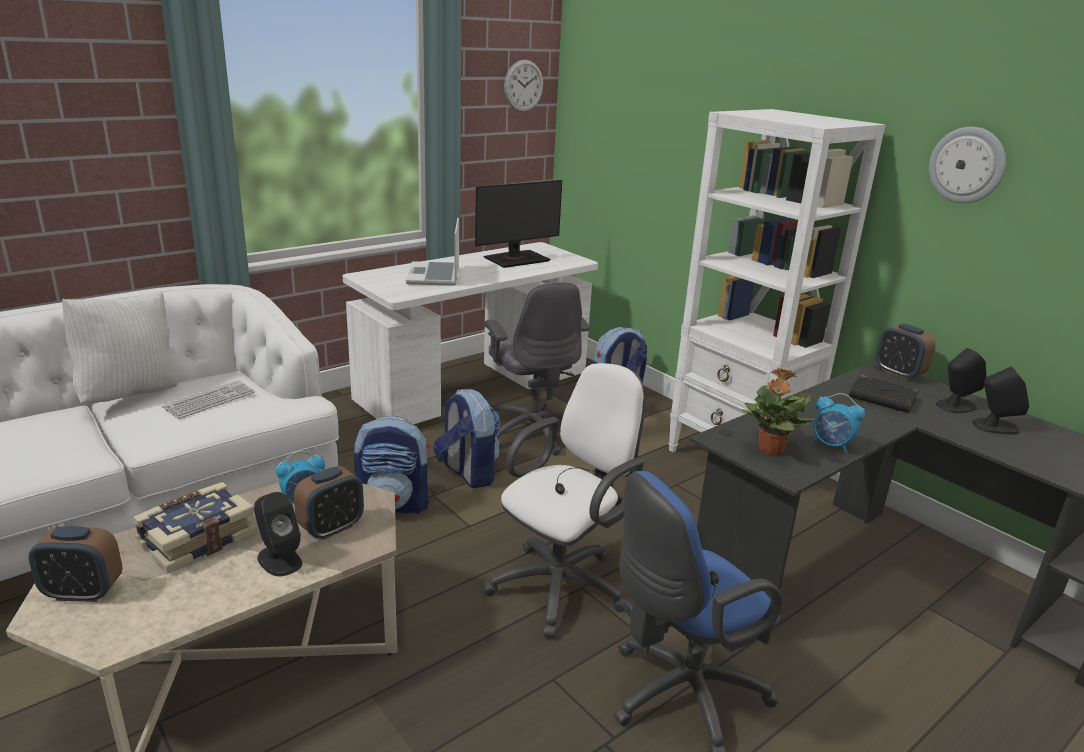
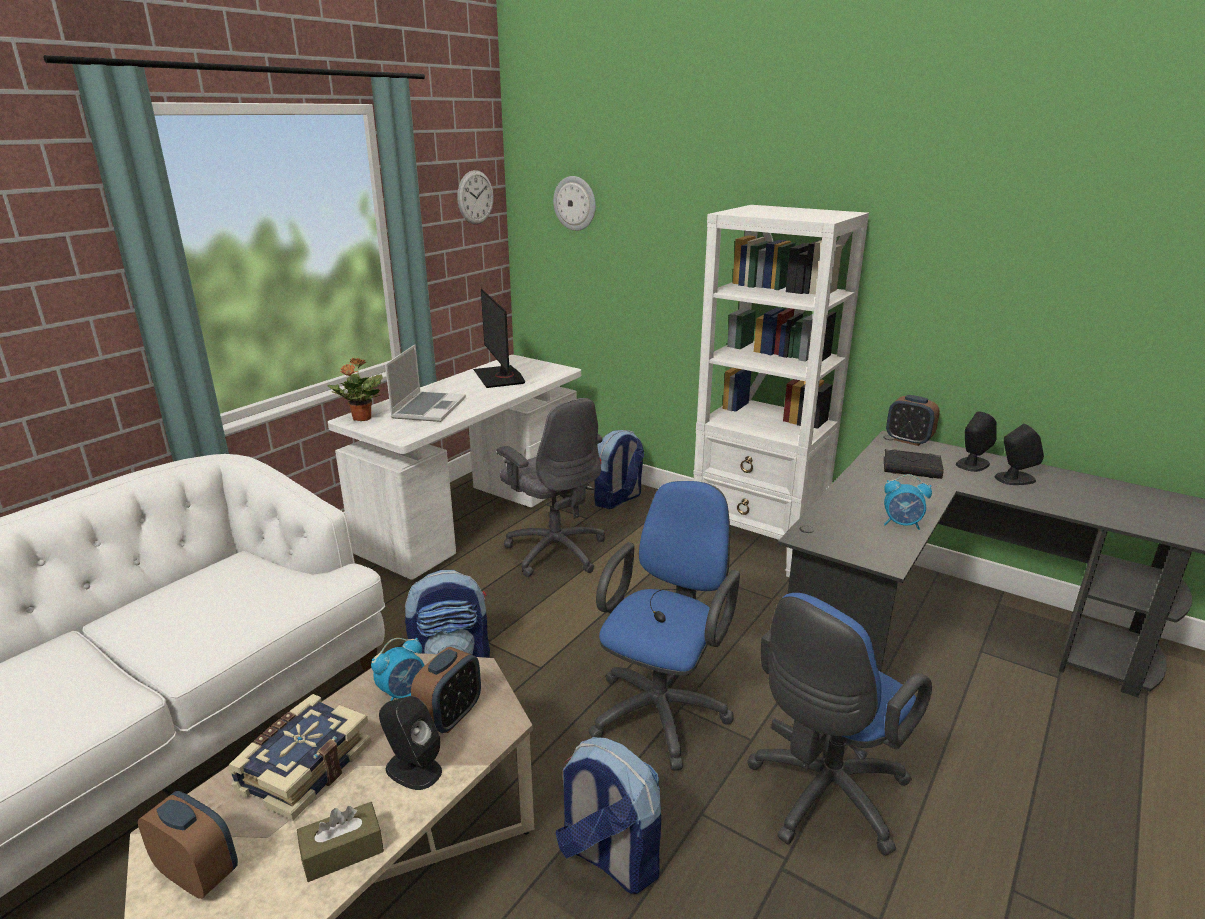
camera: 15 degrees left, 0 degrees up
alarm clock [28,526,122,602] -> alarm clock turned 135 degrees counterclockwise [138,791,238,899]
white pillow [62,291,178,404] -> none
keyboard [162,380,255,419] -> none
laptop [406,218,459,286] -> laptop turned 150 degrees counterclockwise [385,345,466,422]
backpack [433,389,500,488] -> backpack moved to [556,737,661,894]
monitor [475,180,562,268] -> monitor turned 120 degrees clockwise [473,289,525,388]
white office chair [484,363,645,639] -> blue office chair [588,481,740,771]
potted plant [742,367,815,456] -> potted plant moved to [327,358,383,421]
wall clock [929,127,1006,203] -> wall clock moved to [553,176,596,231]
none -> brown tissue box [297,802,384,882]

